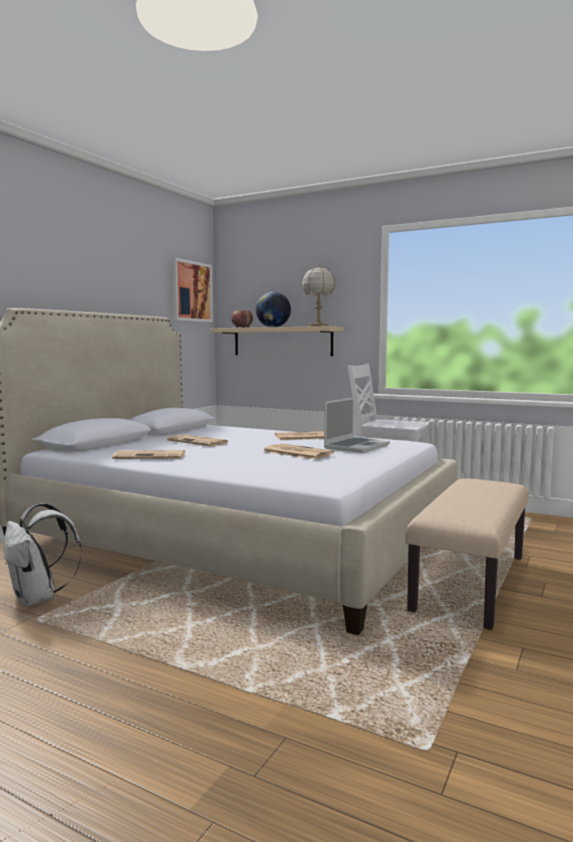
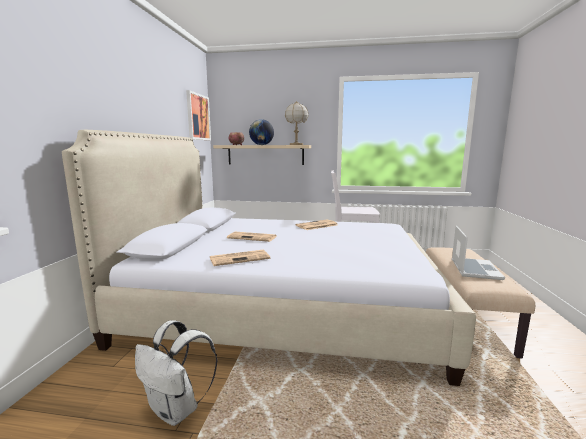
camera: 20 degrees left, 5 degrees up
newspaper [262,443,334,459] -> none
laptop [324,398,390,453] -> laptop moved to [452,226,505,280]

